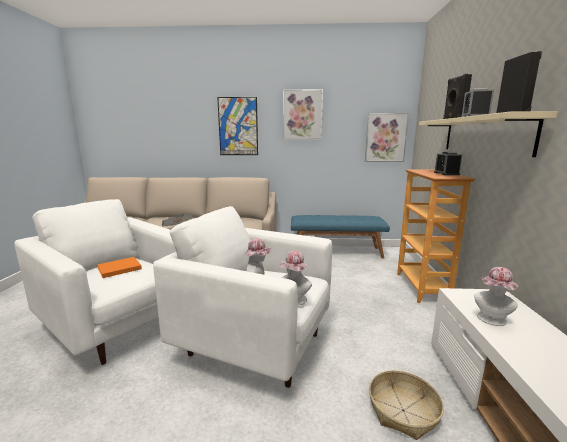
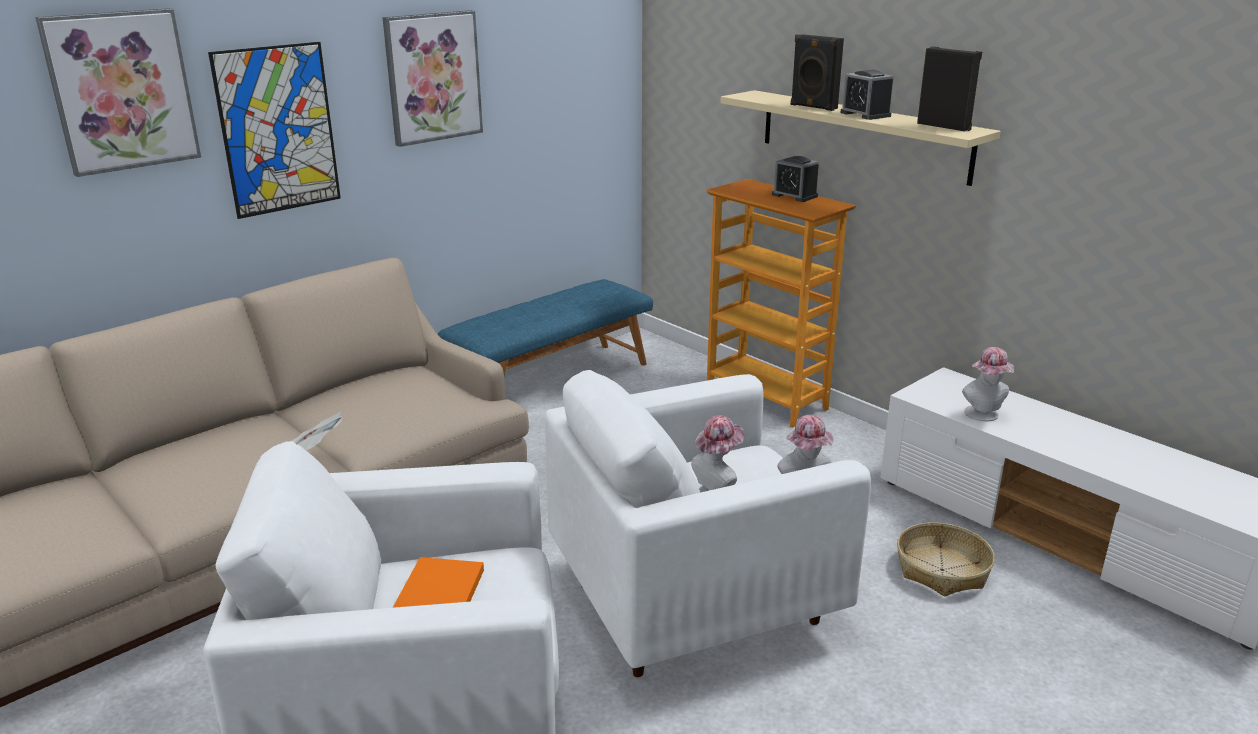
camera: 45 degrees left, 10 degrees up
picture [365,113,409,162] -> picture moved to [35,8,201,177]

